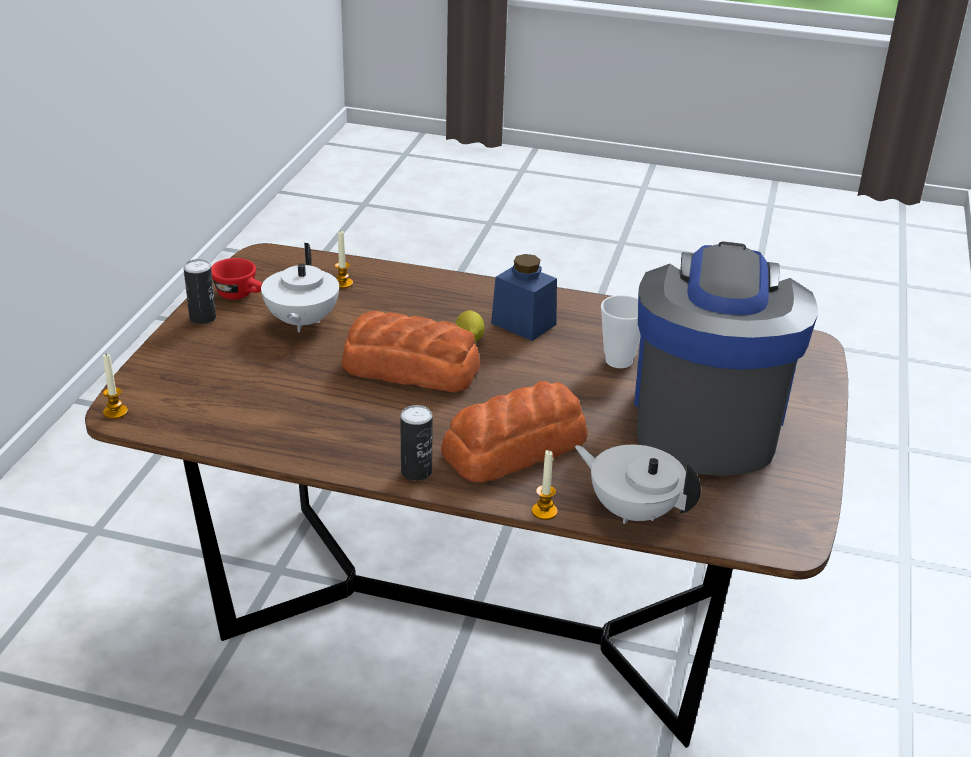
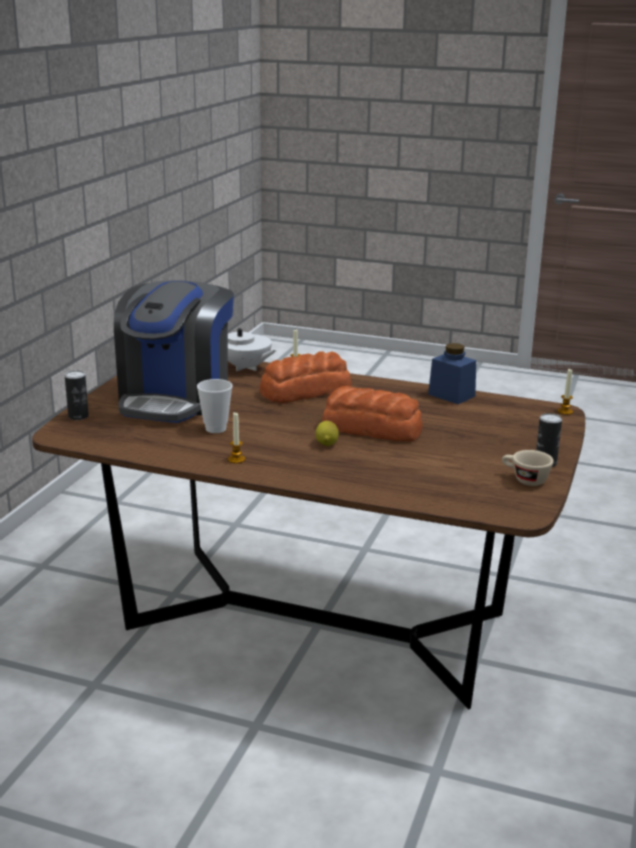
camera: 175 degrees left, 10 degrees down
red cup [211,258,262,300] -> beige cup [502,450,554,486]
white teapot [261,243,339,332] -> none
candle [335,231,353,289] -> candle moved to [228,413,245,464]
can [400,405,433,481] -> can moved to [65,370,89,420]
blue jar [491,254,557,341] -> blue jar moved to [428,343,476,404]

